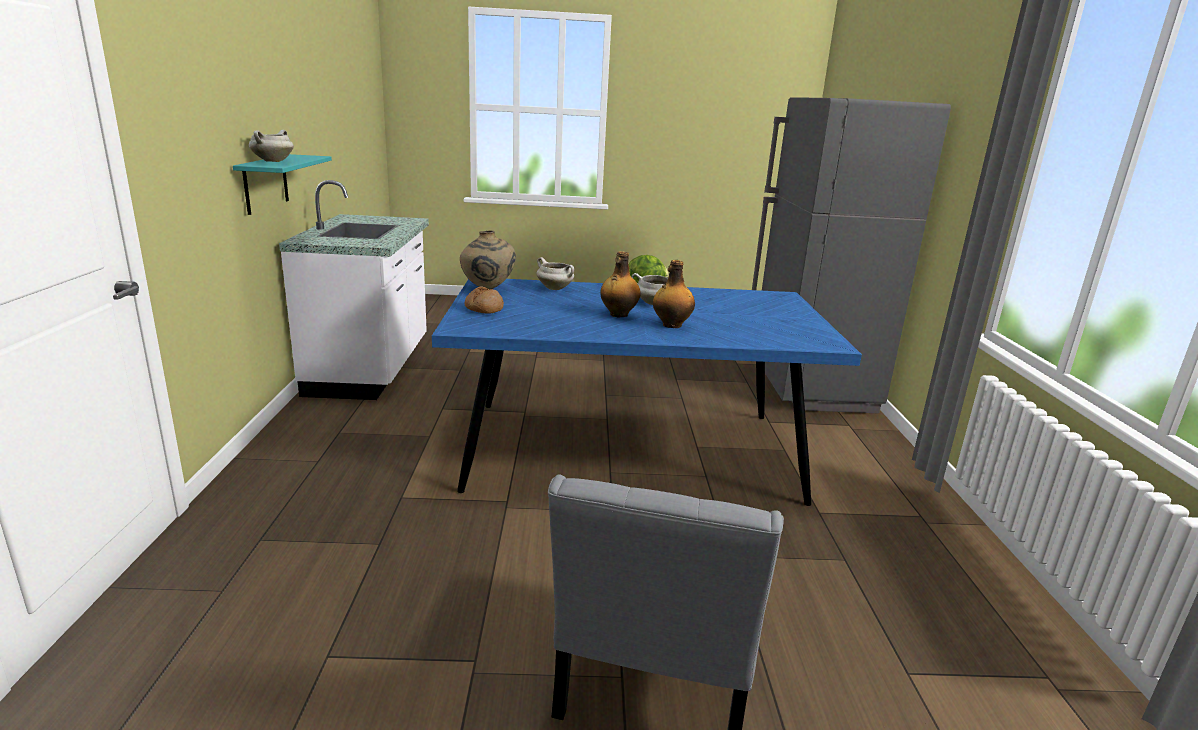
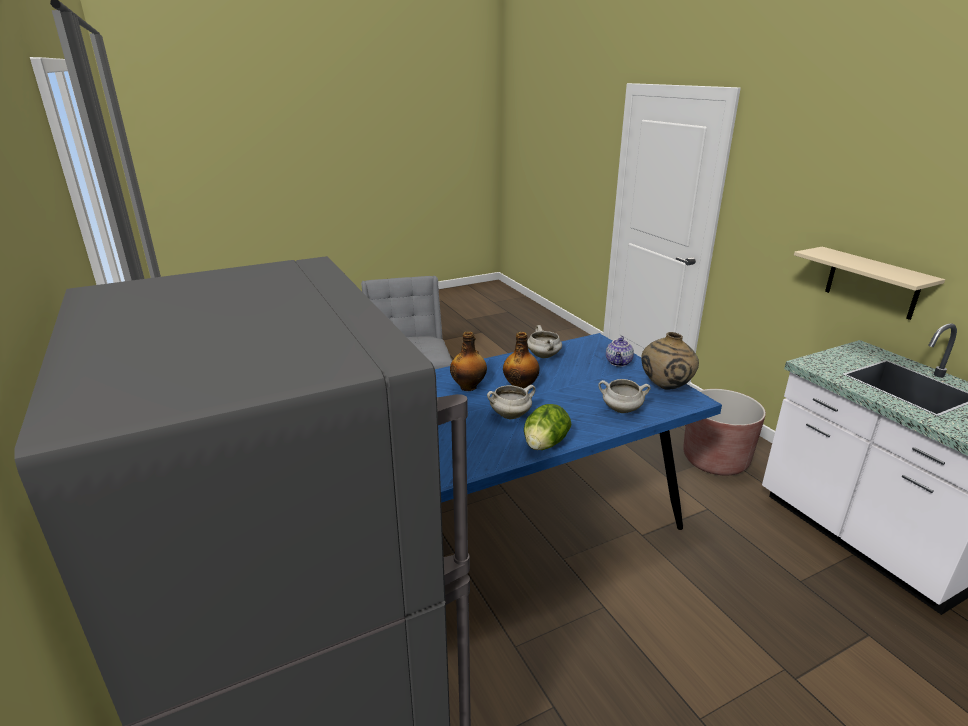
camera: 155 degrees right, 5 degrees up
turquoise shelf [233,154,332,215] -> beige shelf [794,247,945,320]
white cooking pot [249,130,294,162] -> white cooking pot moved to [527,325,562,358]
bread [465,286,504,314] -> teapot [606,336,634,367]
none -> brown planter [683,389,766,476]

